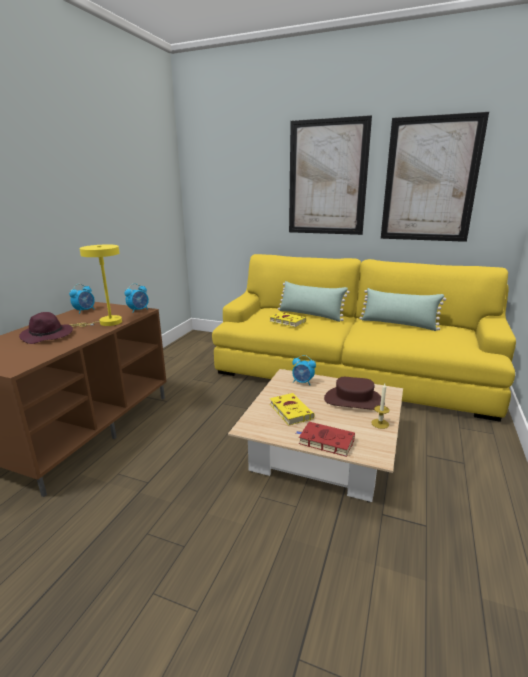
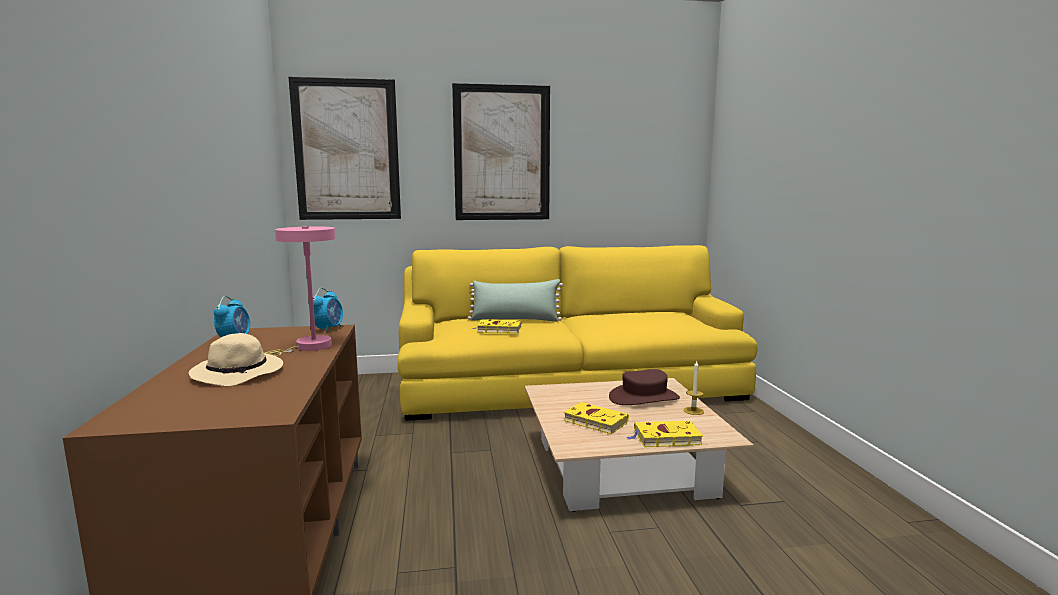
camera: 30 degrees left, 10 degrees down
purple hat [19,312,73,344] -> beige hat [189,333,283,387]
yellow table lamp [71,244,122,327] -> pink table lamp [264,226,336,356]
alarm clock [292,355,316,385] -> none
red book [296,422,355,457] -> yellow book [627,421,703,447]
green pillow [359,288,446,331] -> none
picture [381,112,489,242] -> picture moved to [289,77,401,220]

